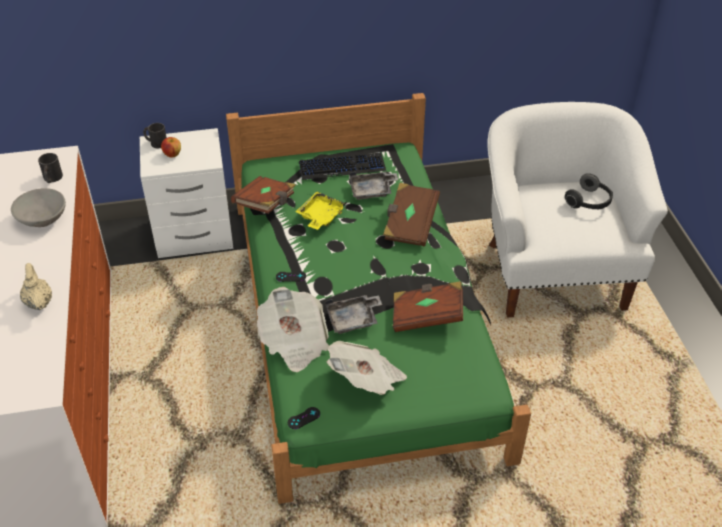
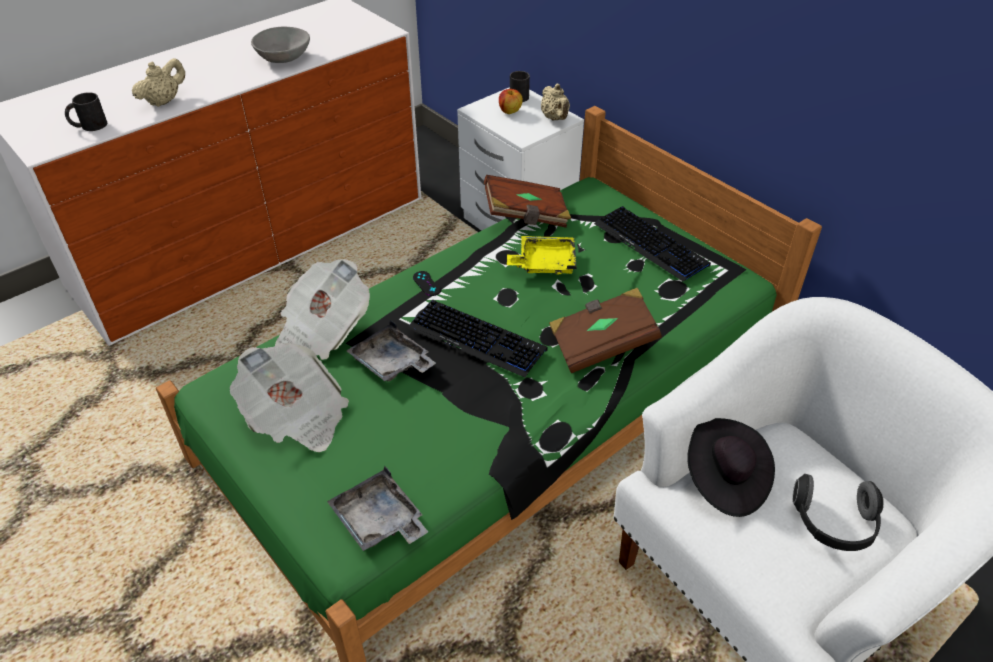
camera: 60 degrees right, 0 degrees up
black mug [38,153,63,183] -> black mug moved to [65,92,107,131]
black game controller [288,407,320,429] -> none
grey tray [349,172,398,200] -> grey tray moved to [327,466,428,551]
brown book [393,281,463,332] -> none
none -> keyboard [408,300,548,378]
none -> beige teapot [541,84,570,120]
none -> black hat [687,418,775,517]

